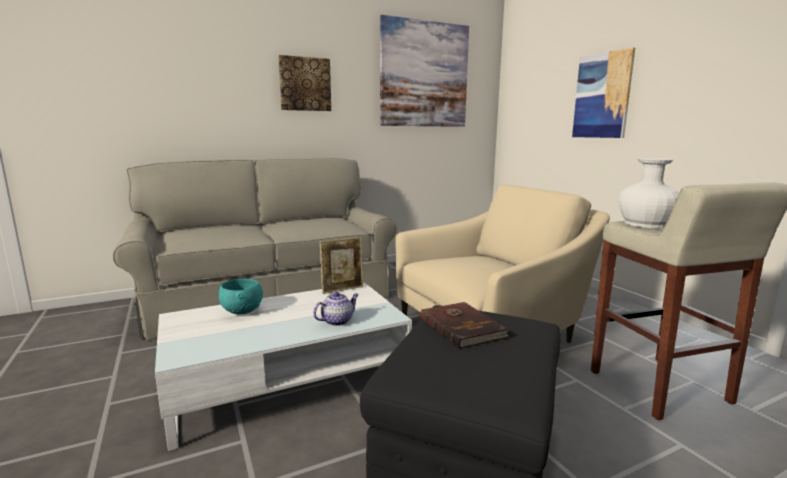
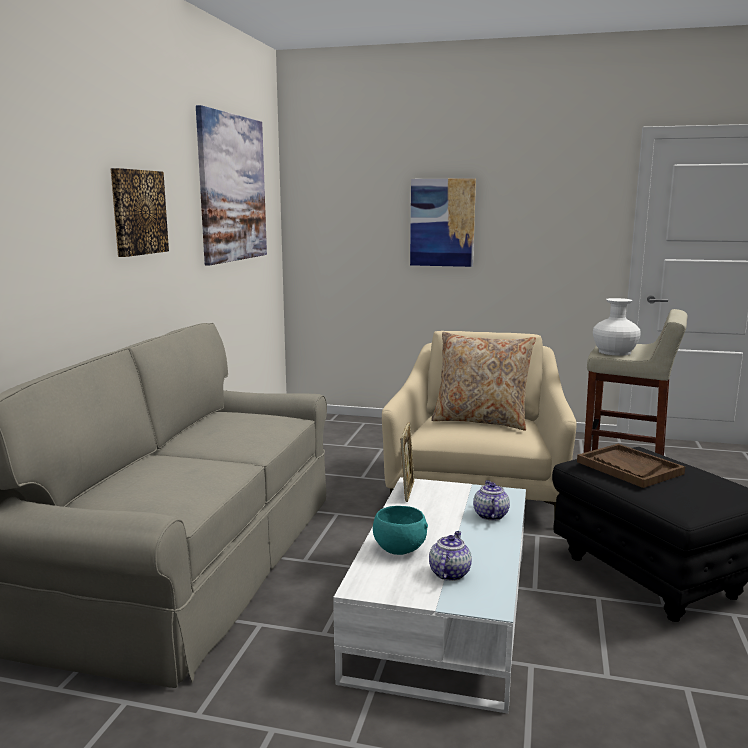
camera: 50 degrees left, 0 degrees up
brown book [421,302,508,349] -> brown tray [577,444,685,488]
none -> teapot [429,531,472,581]
none -> beige pillow [431,332,536,431]

